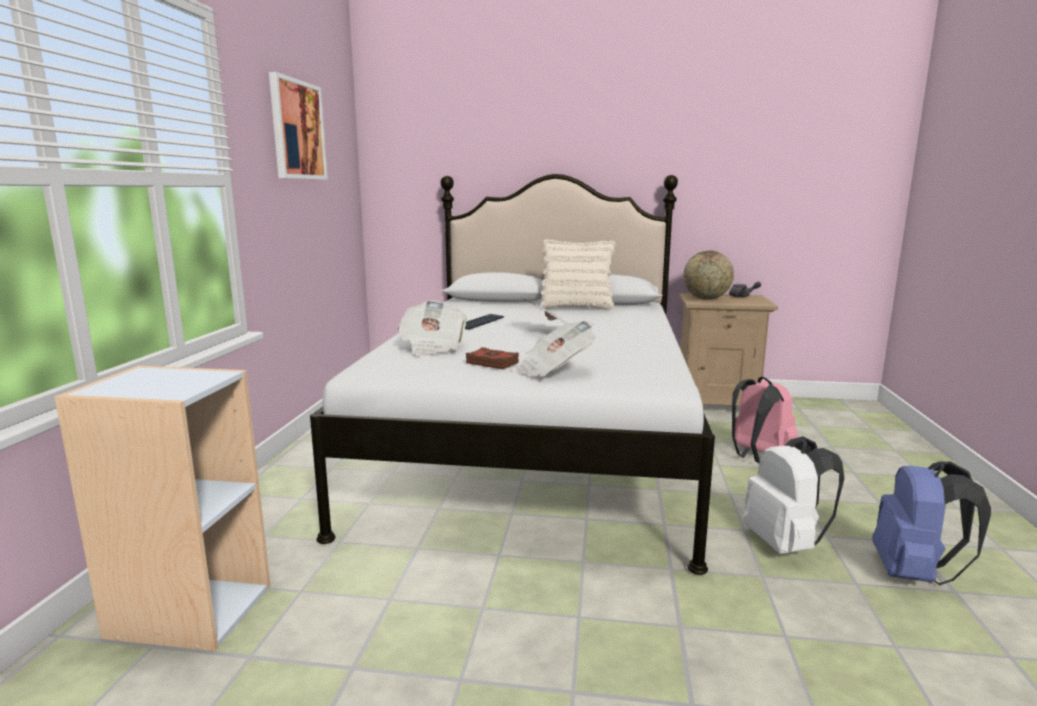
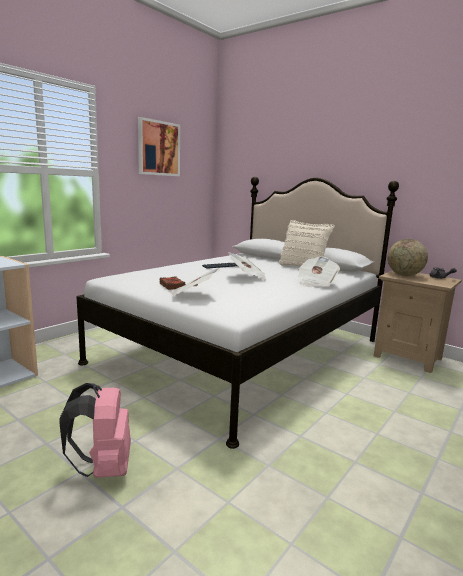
camera: 30 degrees right, 0 degrees up
newspaper [397,300,467,356] -> newspaper moved to [298,256,340,287]
pink backpack [732,377,798,463] -> pink backpack moved to [59,383,131,478]
white backpack [743,436,845,554] -> none
blue backpack [872,461,991,585] -> none

